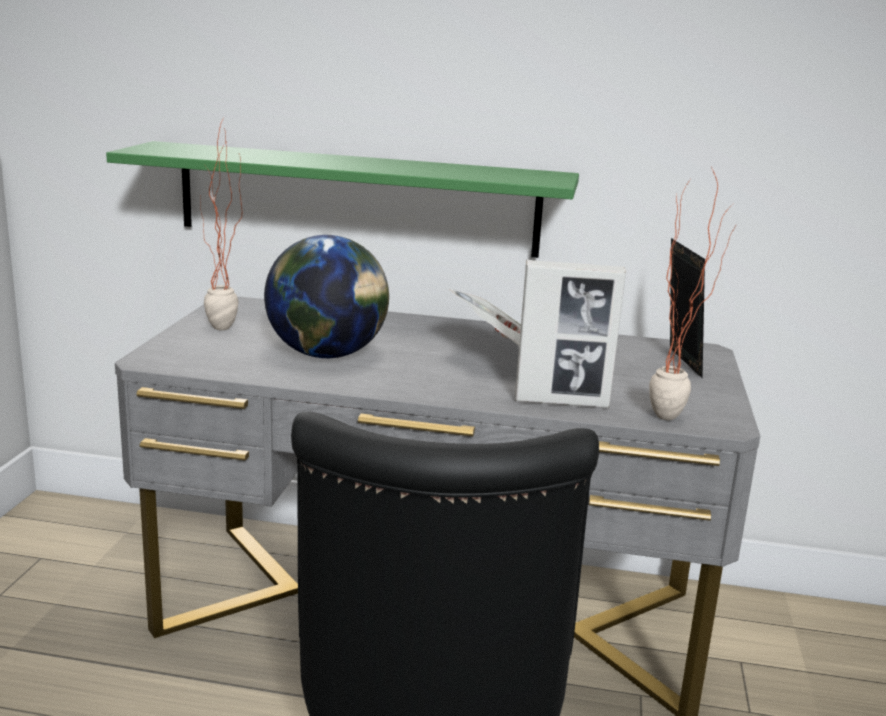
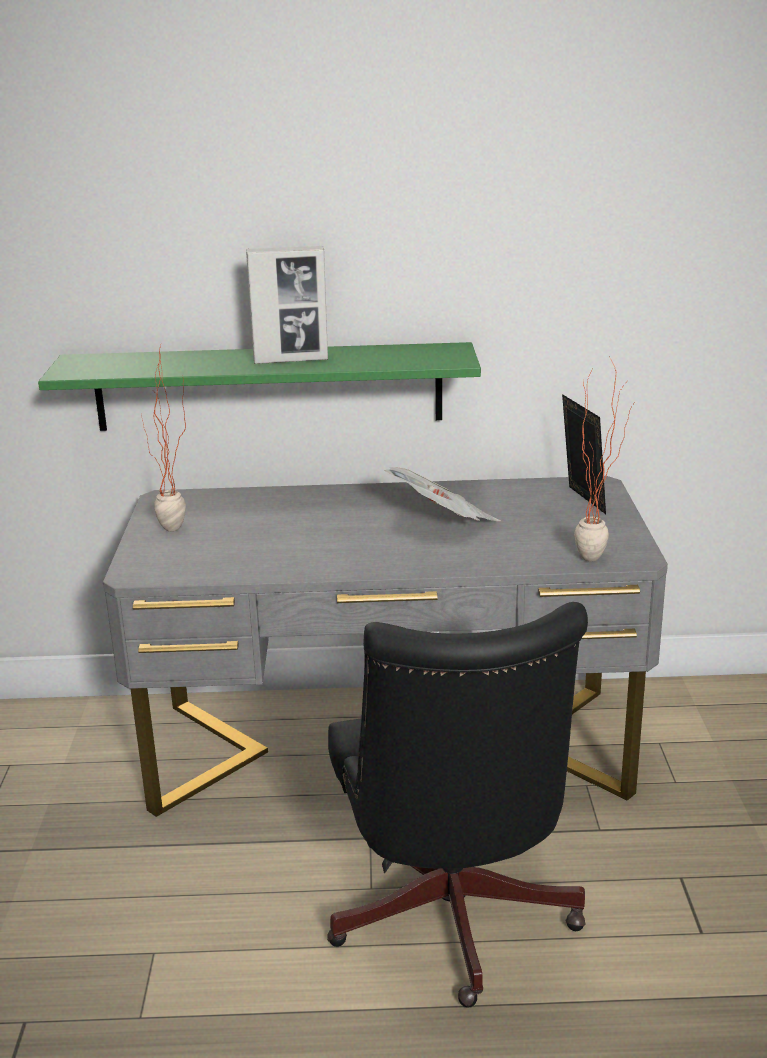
camera: 10 degrees left, 5 degrees up
globe [264,235,389,358] -> none
picture frame [515,260,626,408] -> picture frame moved to [246,246,328,364]

